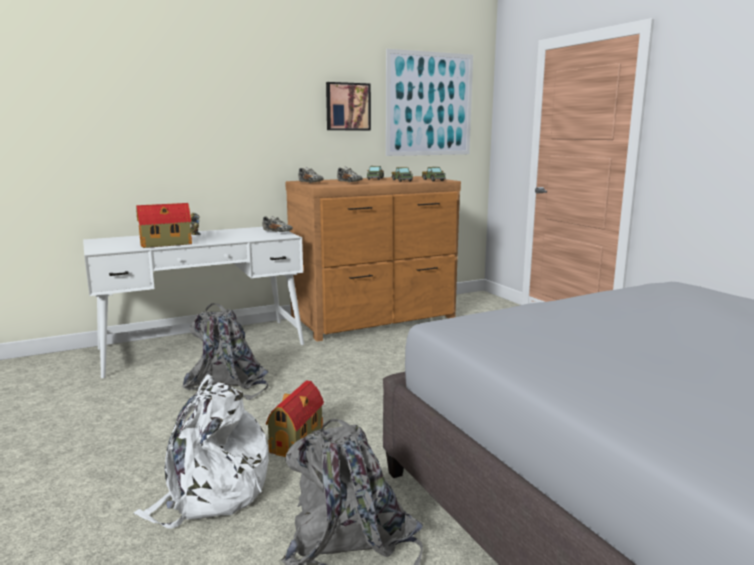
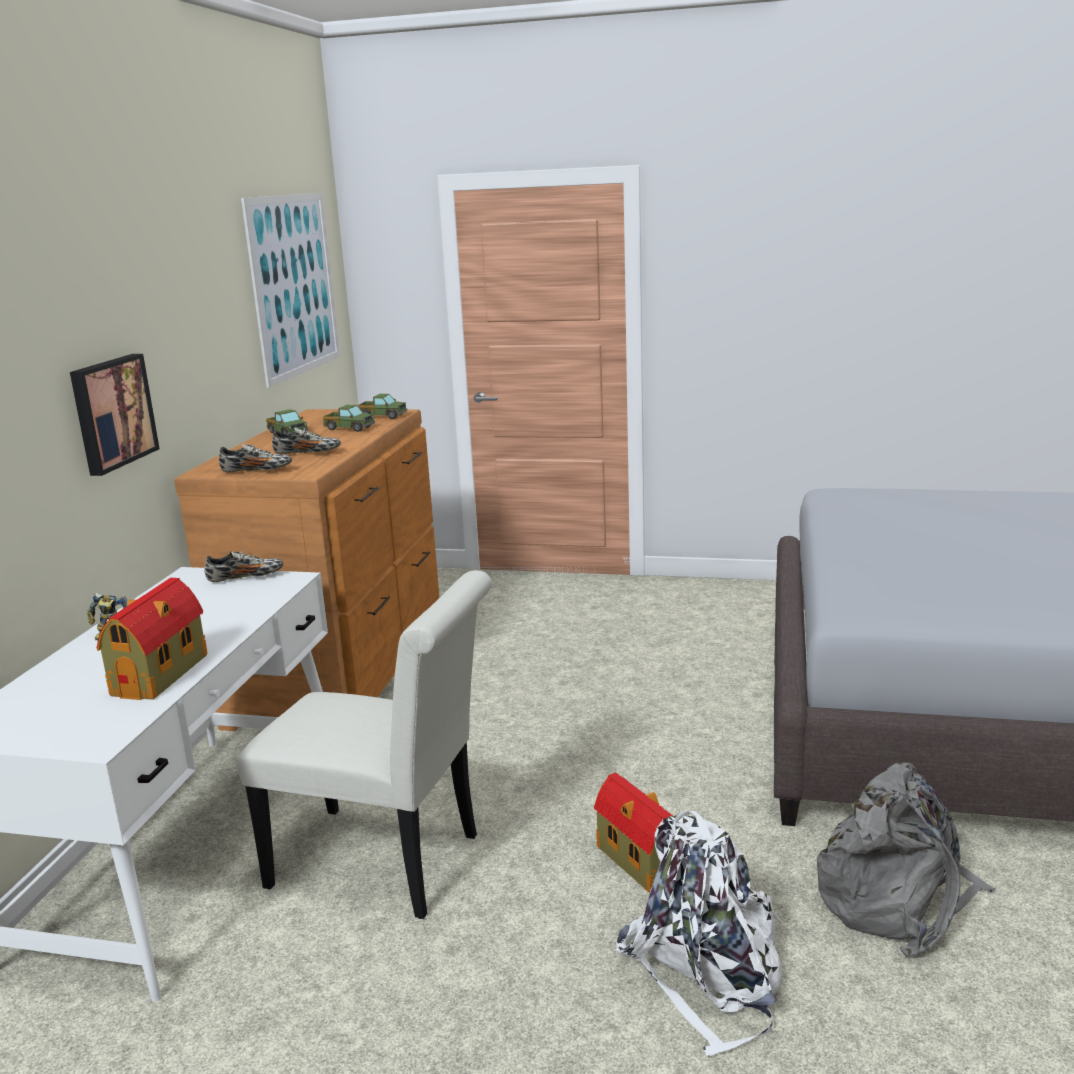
camera: 50 degrees left, 5 degrees up
grey backpack [182,303,268,400] -> white chair [237,570,492,919]
picture [326,82,371,130] -> picture moved to [70,354,159,476]

